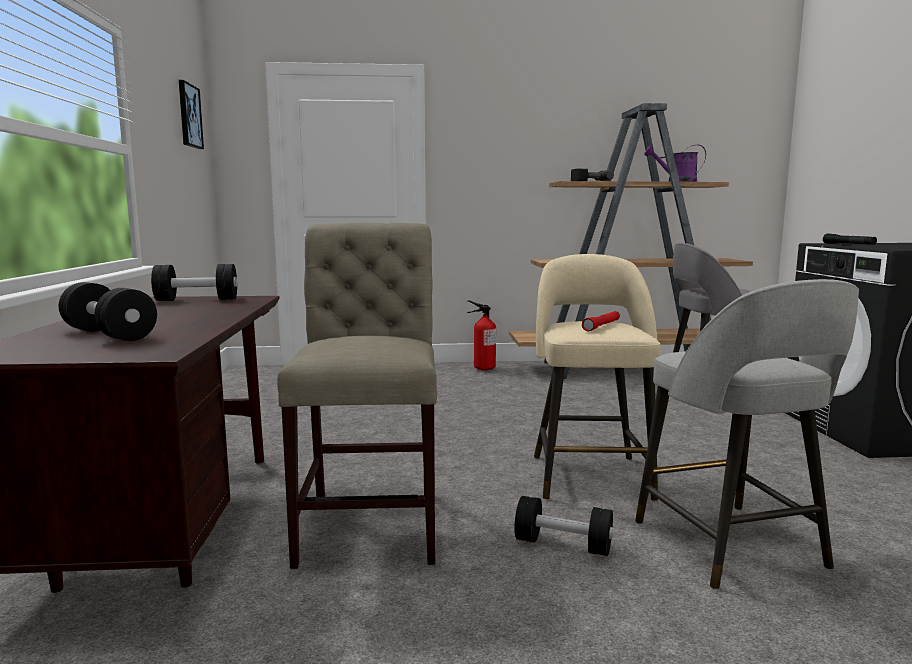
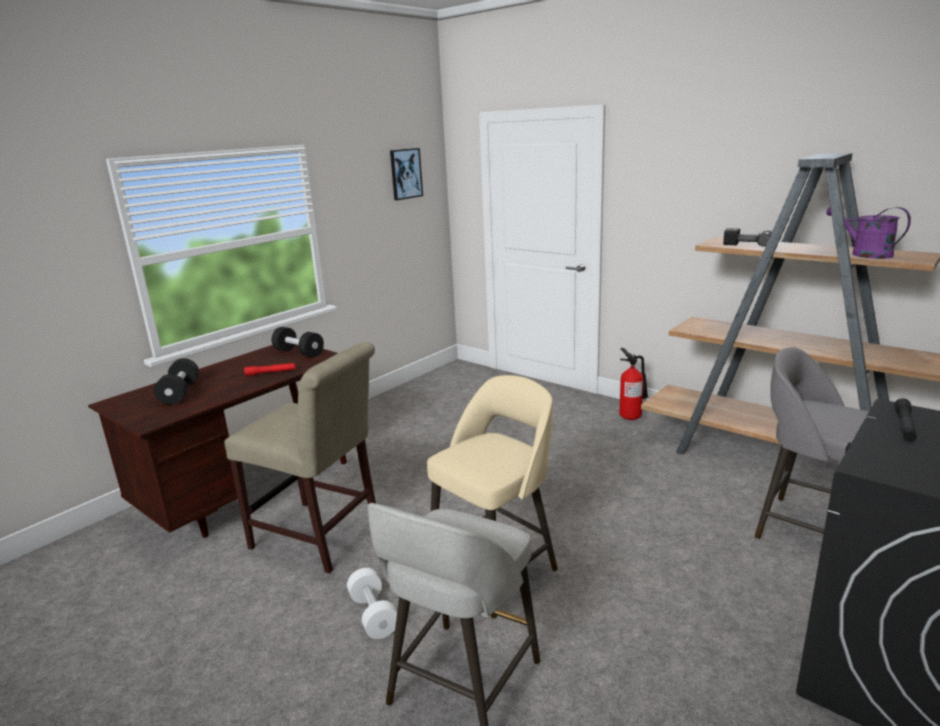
camera: 45 degrees right, 10 degrees up
beige chair [277,223,437,569] -> beige chair turned 75 degrees clockwise [224,342,376,574]
black dumbbell [514,496,613,556] -> white dumbbell [347,568,397,639]
red flashlight [582,311,620,331] -> red flashlight moved to [244,363,296,376]

